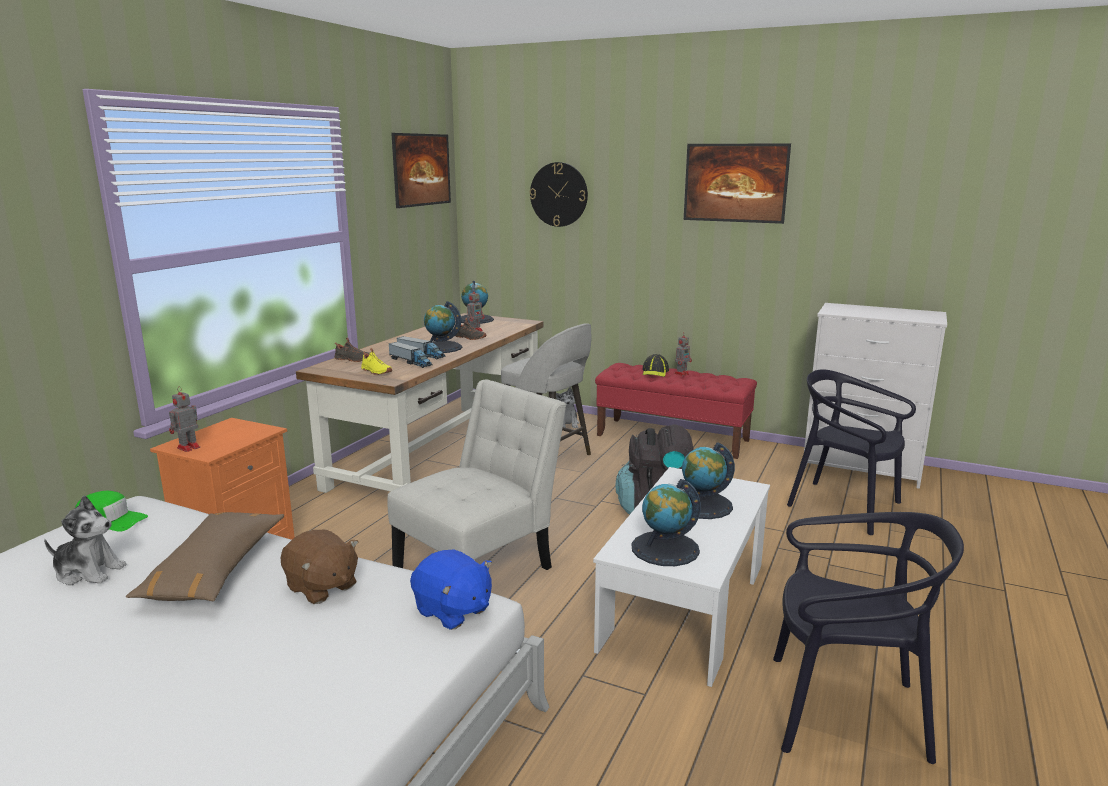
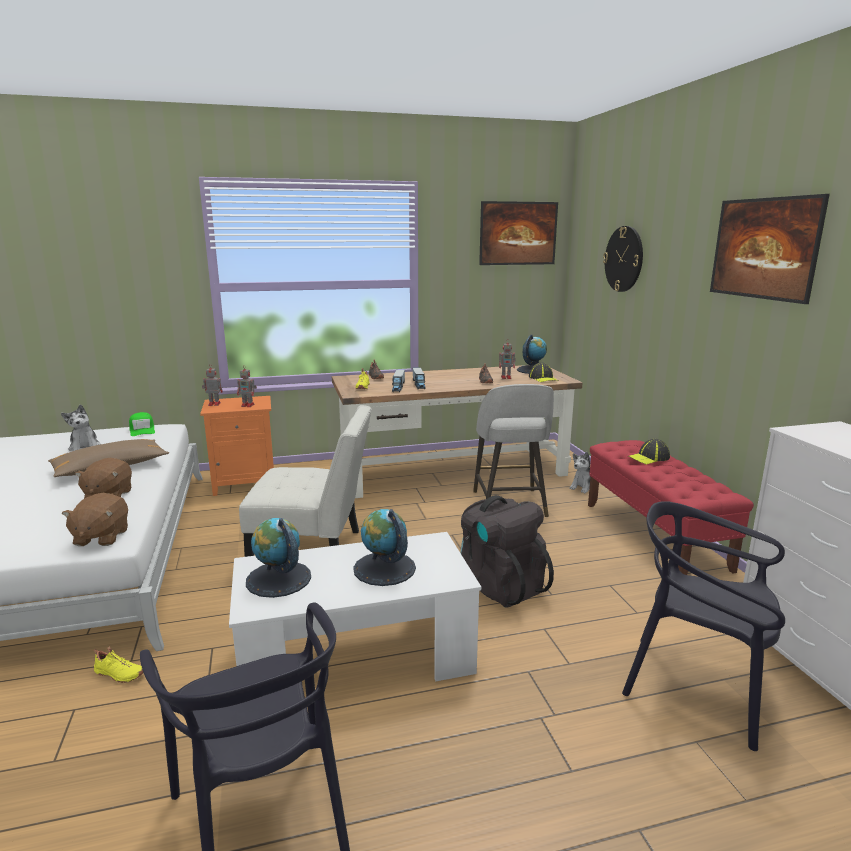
camera: 50 degrees right, 0 degrees up
blue plush toy [410,550,492,630] -> brown plush toy [62,493,128,546]
globe [424,301,462,353] -> none
toy robot [674,333,692,376] -> toy robot moved to [237,365,257,407]
black chair [787,369,916,535] -> black chair turned 60 degrees counterclockwise [622,501,785,751]
none -> yellow shoe [94,647,143,683]
none -> cap [529,362,559,382]

